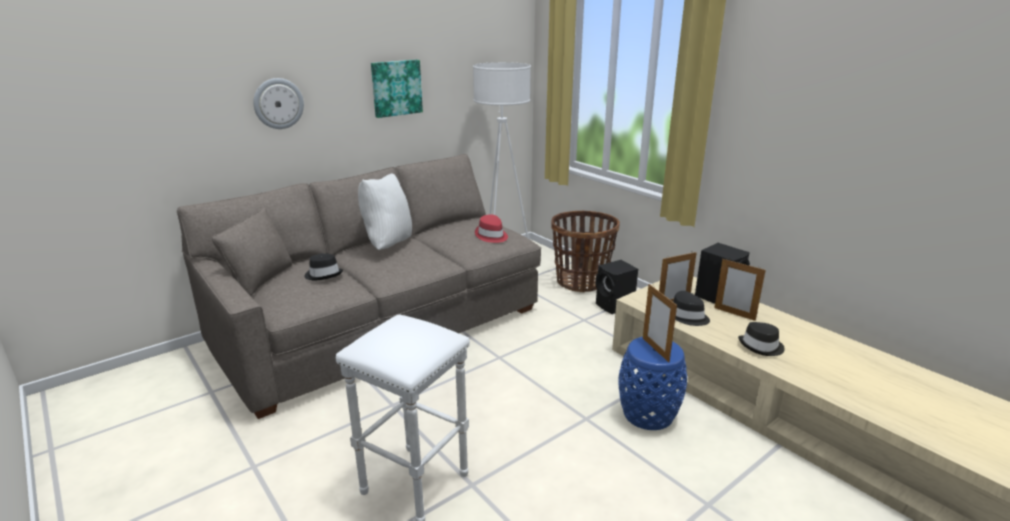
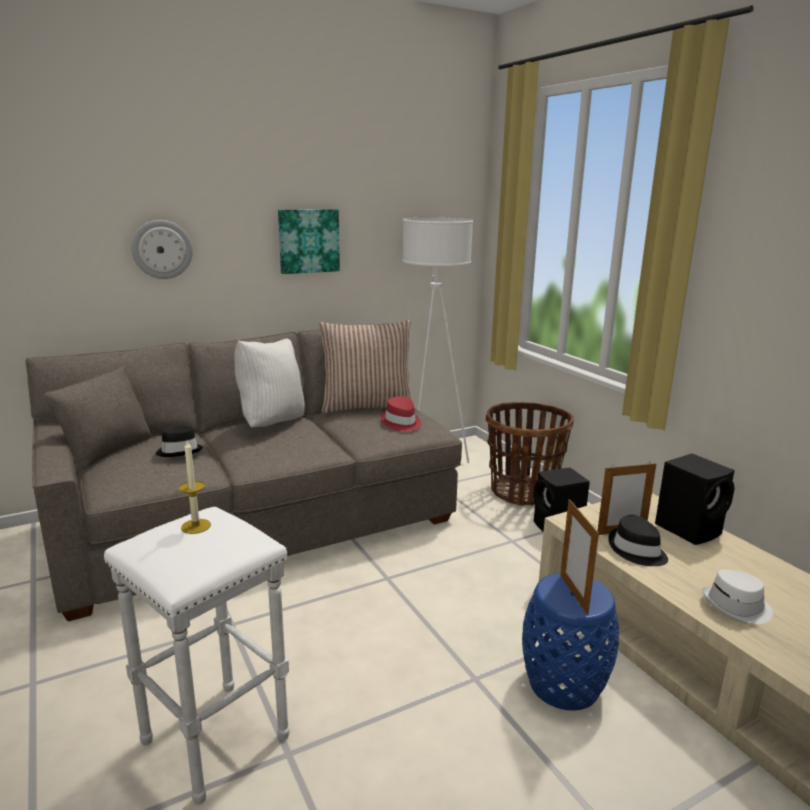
camera: 10 degrees right, 5 degrees down
picture frame [714,258,766,321] -> none
black hat [738,322,785,356] -> white hat [702,570,773,624]
none -> candle [179,441,211,534]
none -> pillow [319,320,412,413]

